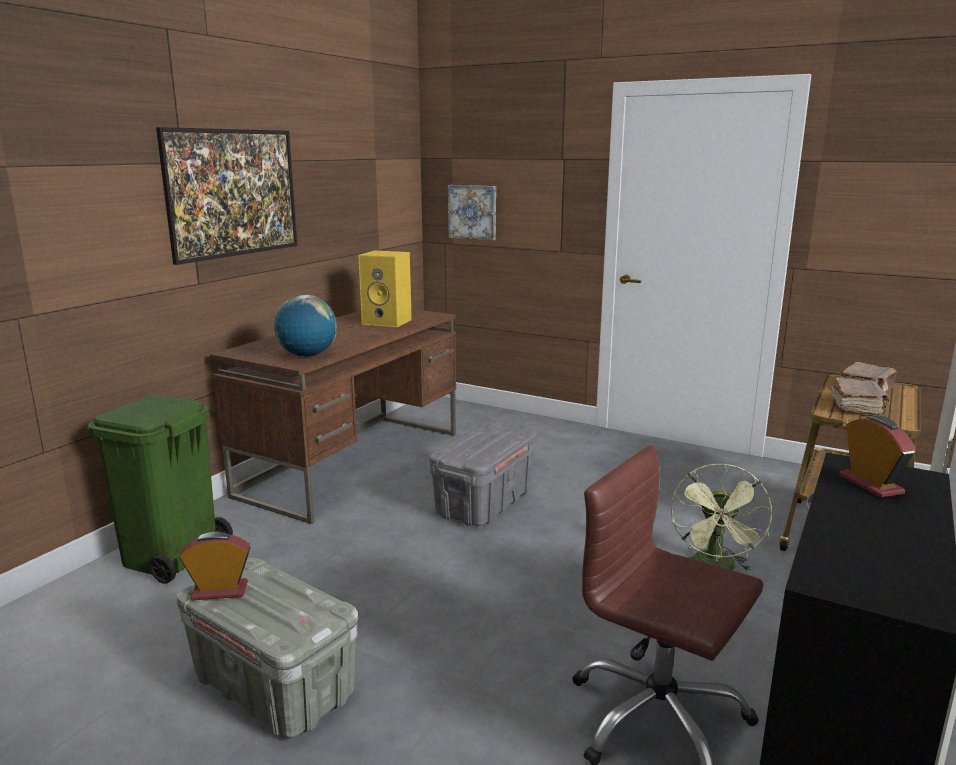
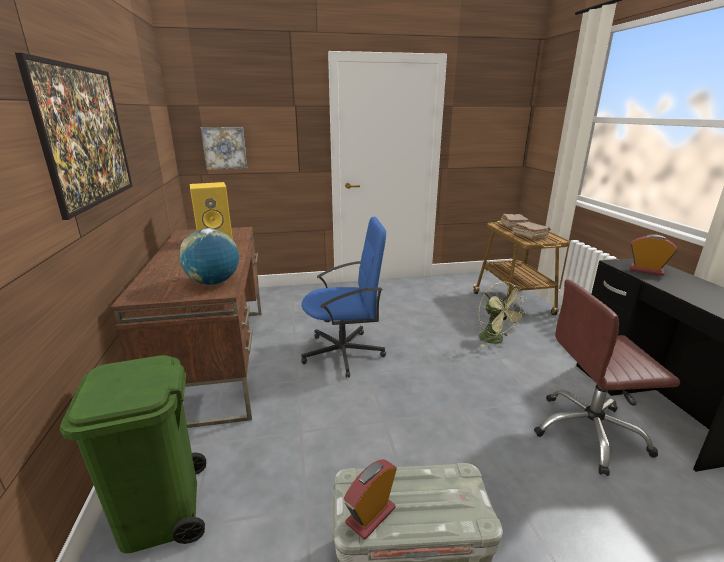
camera: 40 degrees left, 5 degrees up
grey storage box [429,422,536,526] -> blue office chair [301,217,386,378]

